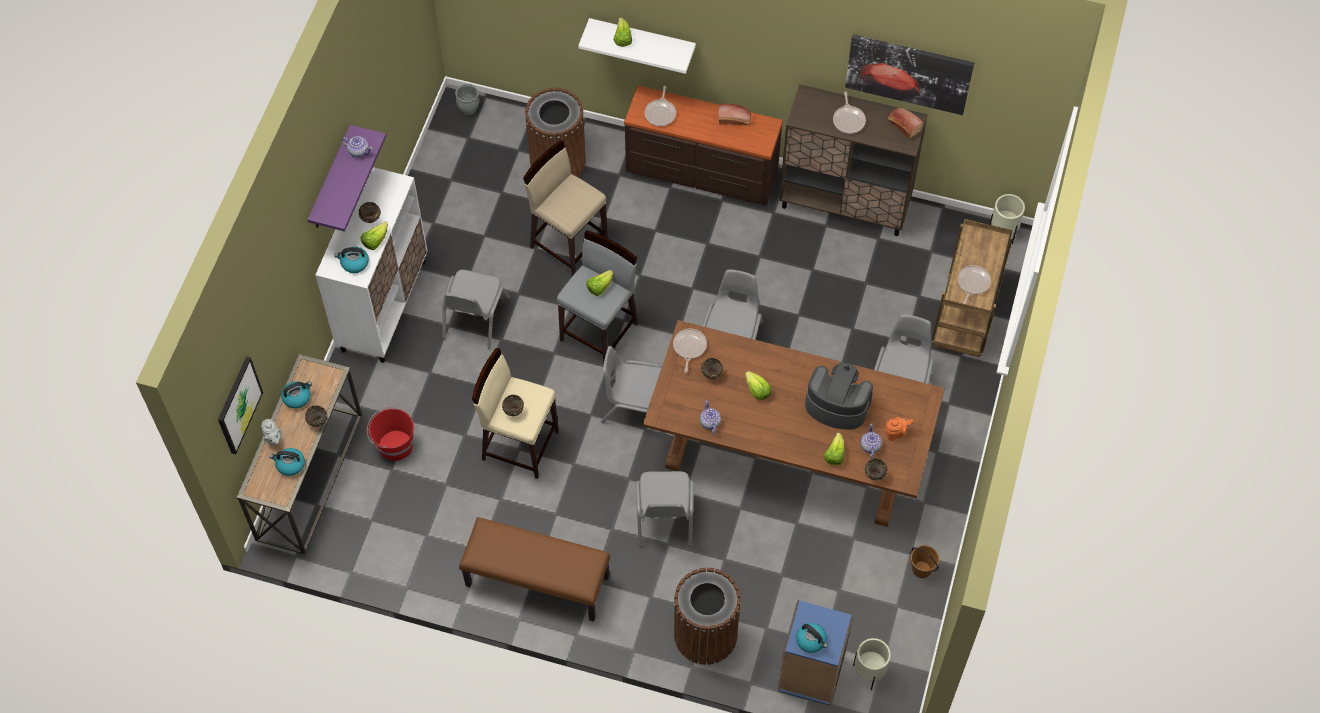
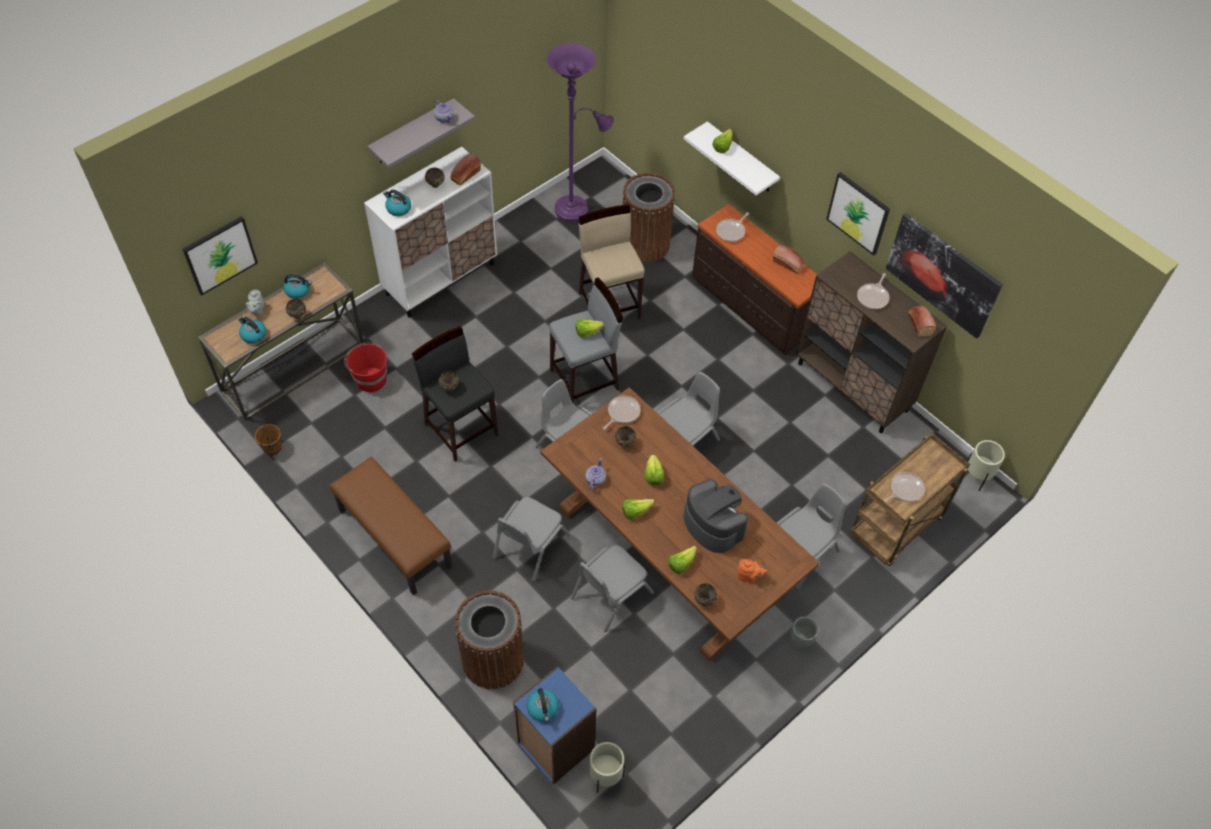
camera: 30 degrees right, 5 degrees down
purple shelf [307,125,386,232] -> grey shelf [367,98,475,168]
lettuce [360,221,388,250] -> lettuce moved to [622,499,655,520]
grey chair [442,270,510,349] -> grey chair moved to [571,545,654,632]
grey planter [455,84,479,115] -> grey planter moved to [790,617,819,649]
beige stool [472,348,559,479] -> black stool [412,326,498,462]
teapot [860,424,882,458] -> none
brown bucket [910,545,939,578] -> brown bucket moved to [255,422,282,456]
none -> bread [450,153,481,185]
none -> purple floor lamp [547,43,614,222]
none -> picture [826,172,890,256]

